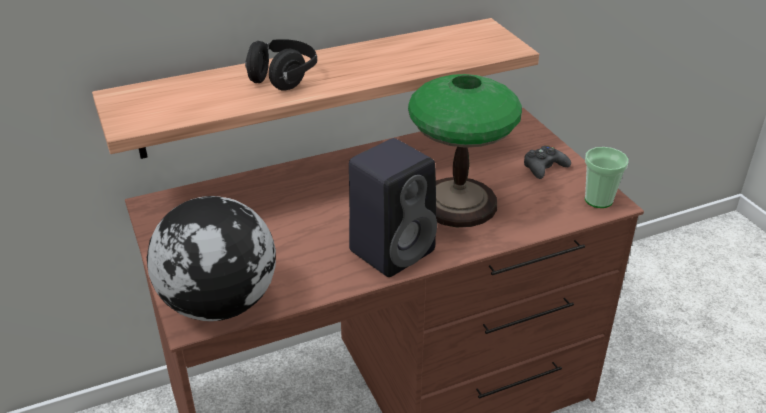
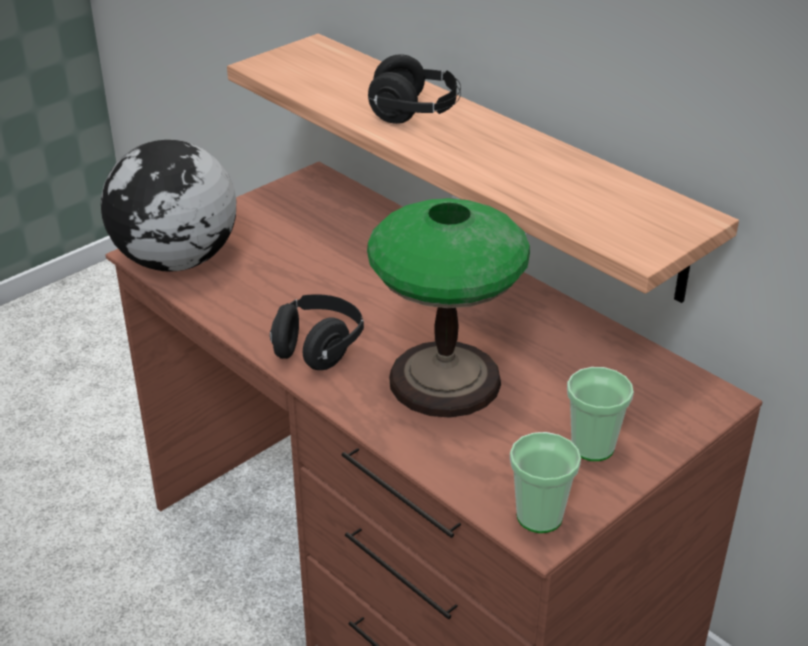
camera: 70 degrees right, 0 degrees up
black speaker [349,138,437,277] -> black headphones [270,294,364,370]
black game controller [524,145,571,179] -> cup [567,367,634,461]

